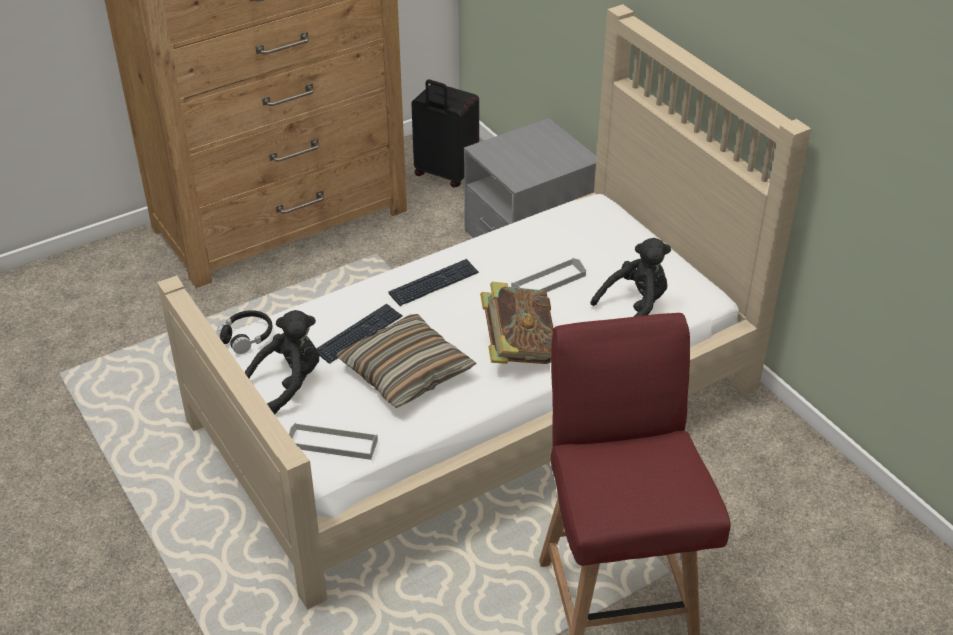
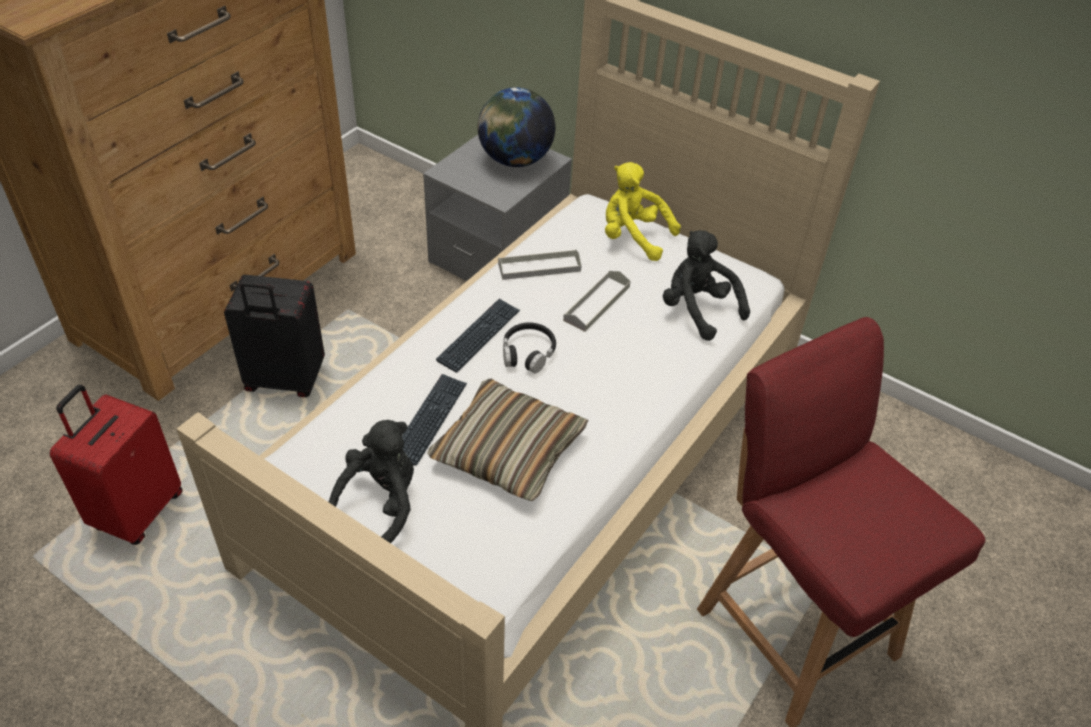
camera: 25 degrees left, 5 degrees up
black headphones [217,310,272,354] -> black headphones moved to [503,322,556,373]
grey tray [289,423,378,460] -> grey tray moved to [498,249,582,280]
black suitcase [411,80,479,188] -> black suitcase moved to [224,275,325,397]
book [480,282,553,364] -> none
black plush toy [590,238,671,317] -> black plush toy turned 75 degrees counterclockwise [663,230,750,341]
none -> red suitcase [50,384,183,545]
none -> globe [478,87,555,167]
none -> yellow plush toy [605,162,681,261]

